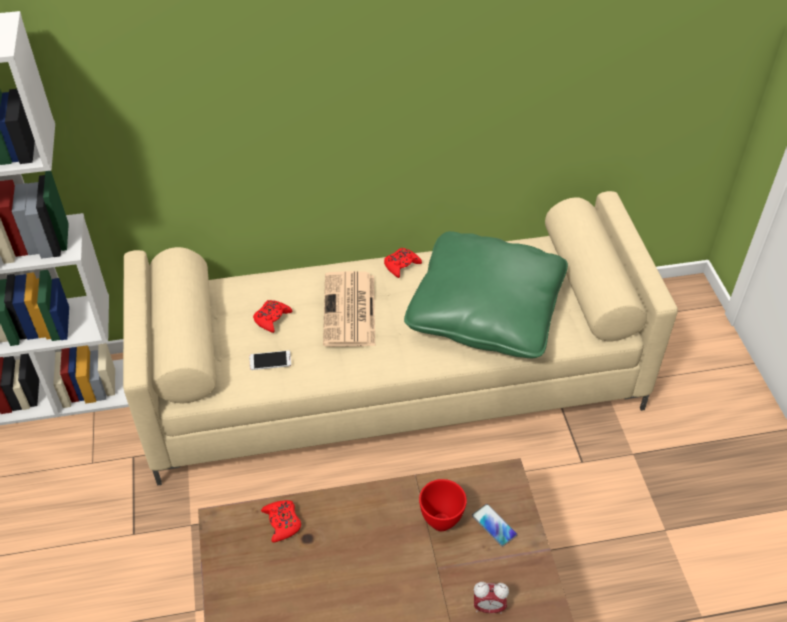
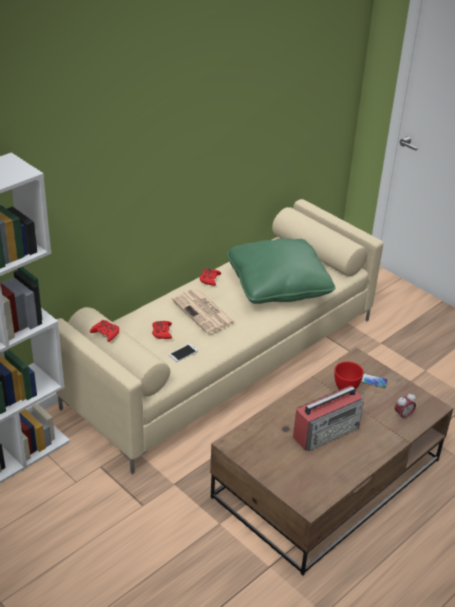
camera: 35 degrees left, 10 degrees down
red game controller [261,500,301,543] -> red game controller moved to [90,320,119,342]
none -> radio [293,386,364,451]

